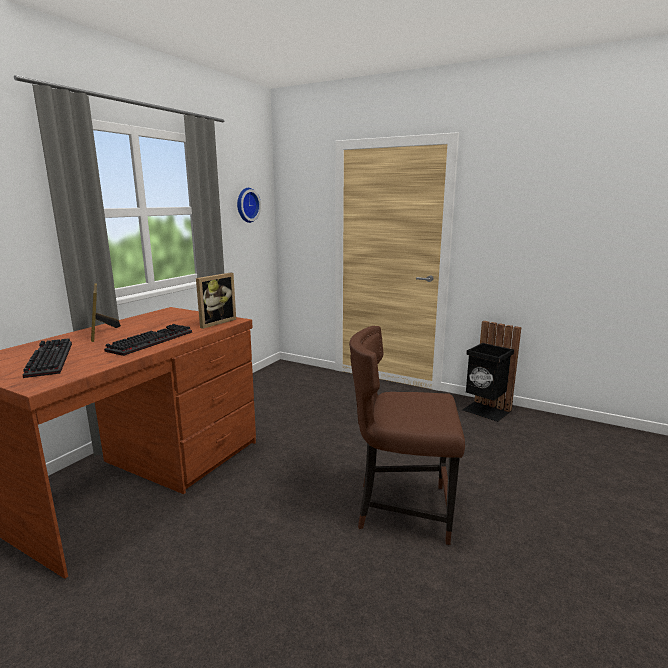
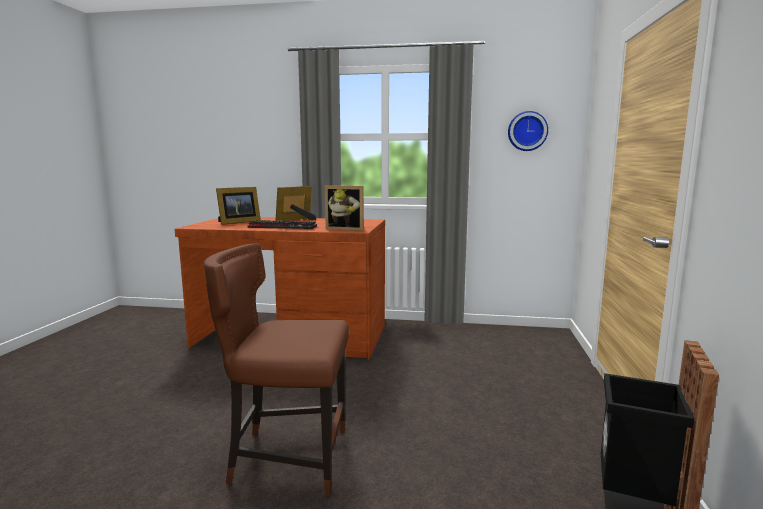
camera: 70 degrees right, 5 degrees down
keyboard [23,338,72,378] -> picture frame [216,187,261,225]
brown chair [349,326,465,545] -> brown chair turned 75 degrees counterclockwise [204,243,349,497]

